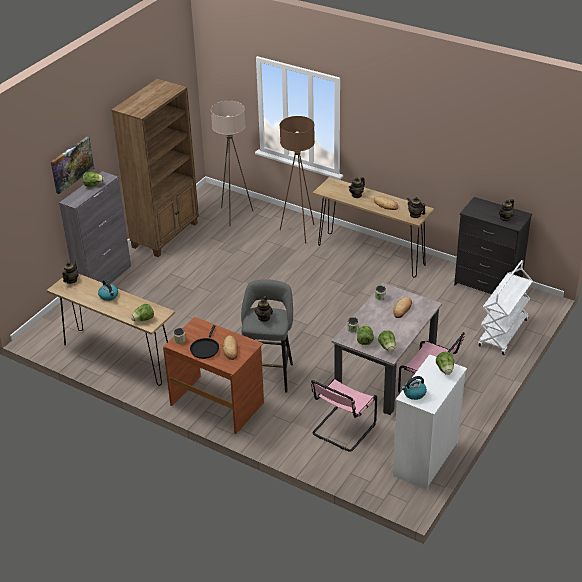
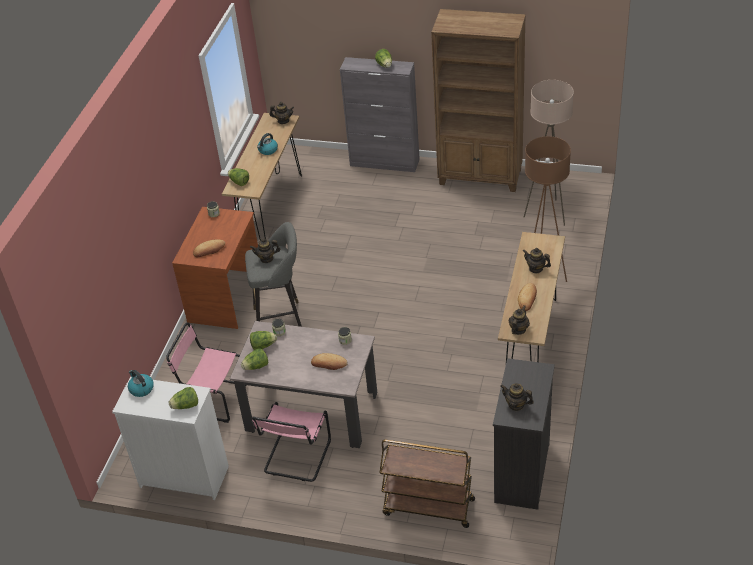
camera: 75 degrees right, 5 degrees up
picture [51,137,94,194] -> none
black frying pan [190,325,219,359] -> none
white cart [478,260,533,355] -> brown cart [379,440,475,528]

